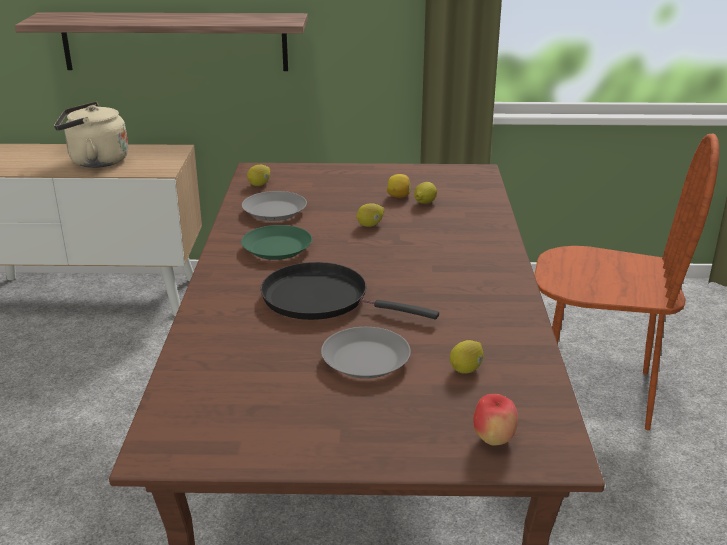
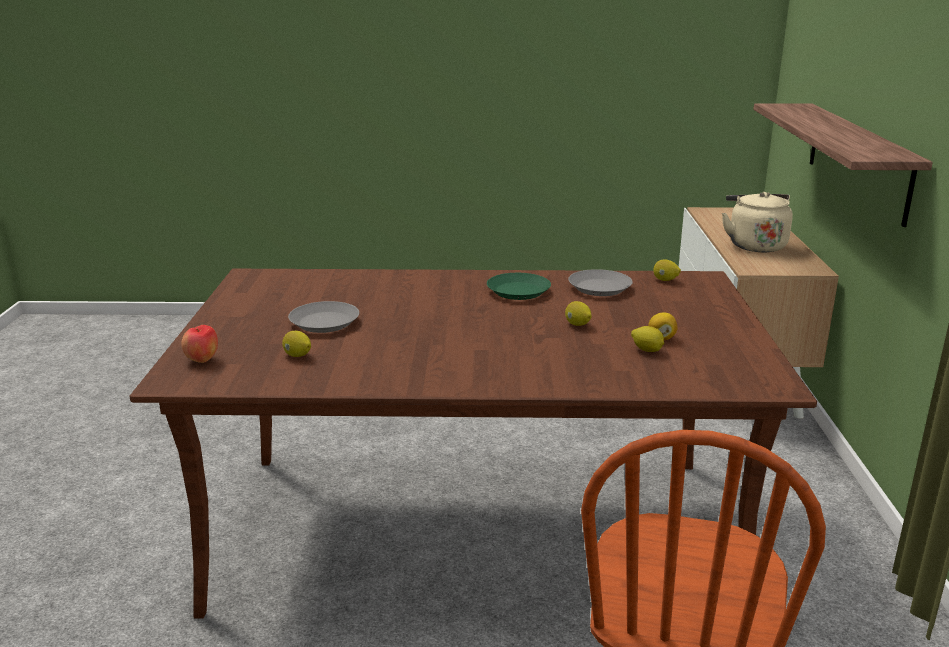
camera: 90 degrees right, 5 degrees down
black frying pan [261,262,439,320] -> none

